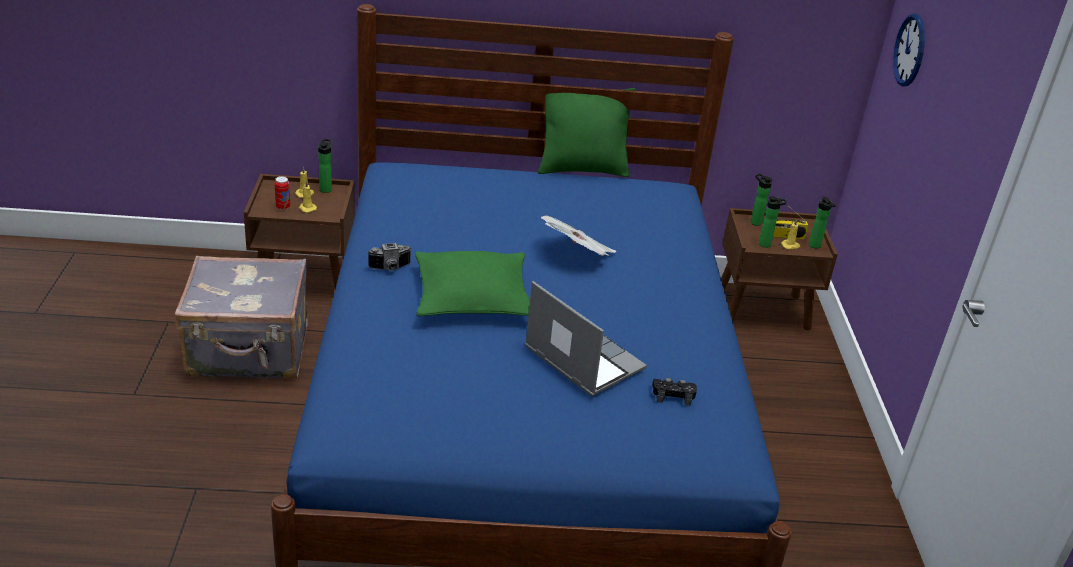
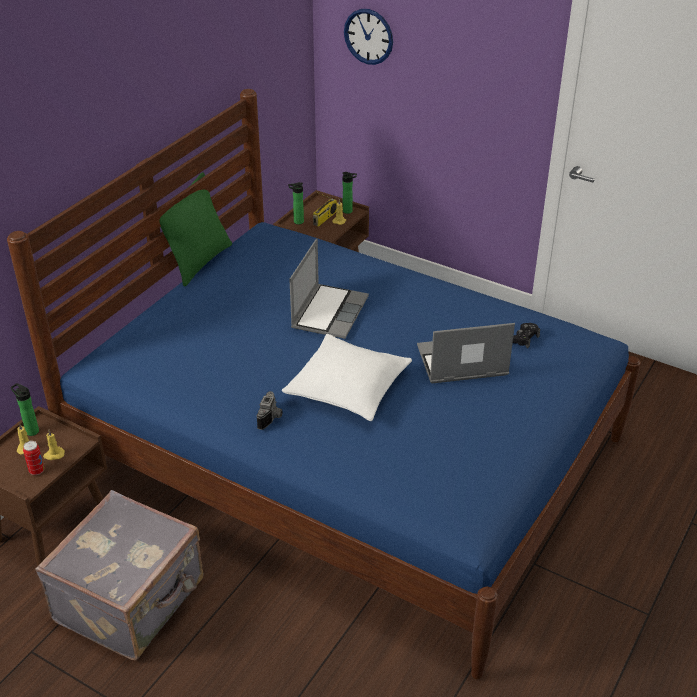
camera: 55 degrees left, 5 degrees up
green pillow [415,251,530,316] -> white pillow [282,334,412,421]
newspaper [541,216,617,256] -> laptop [289,239,369,339]
bottle [759,196,787,248] -> none

